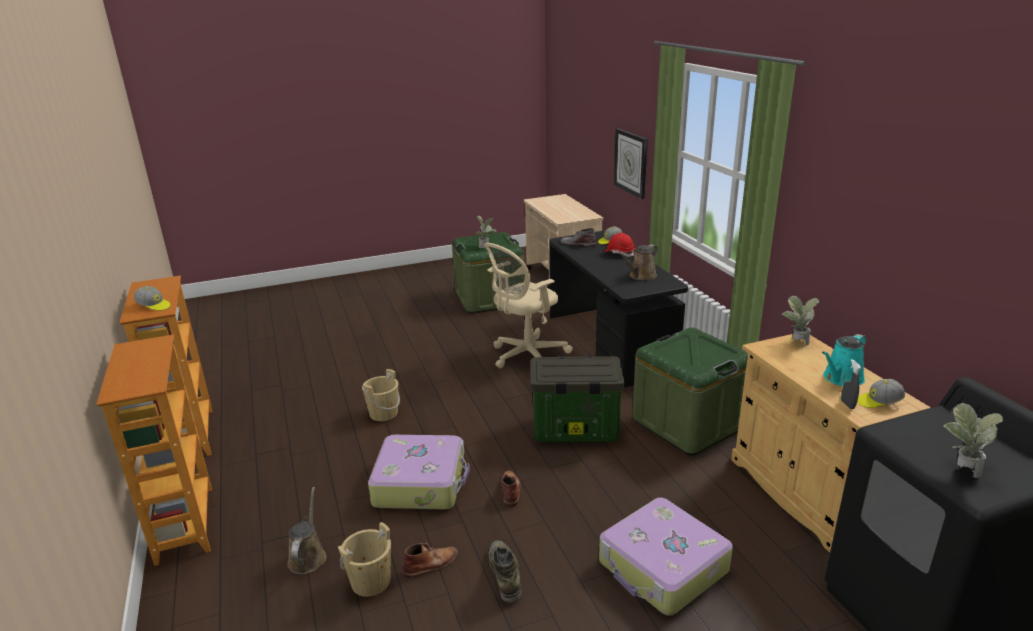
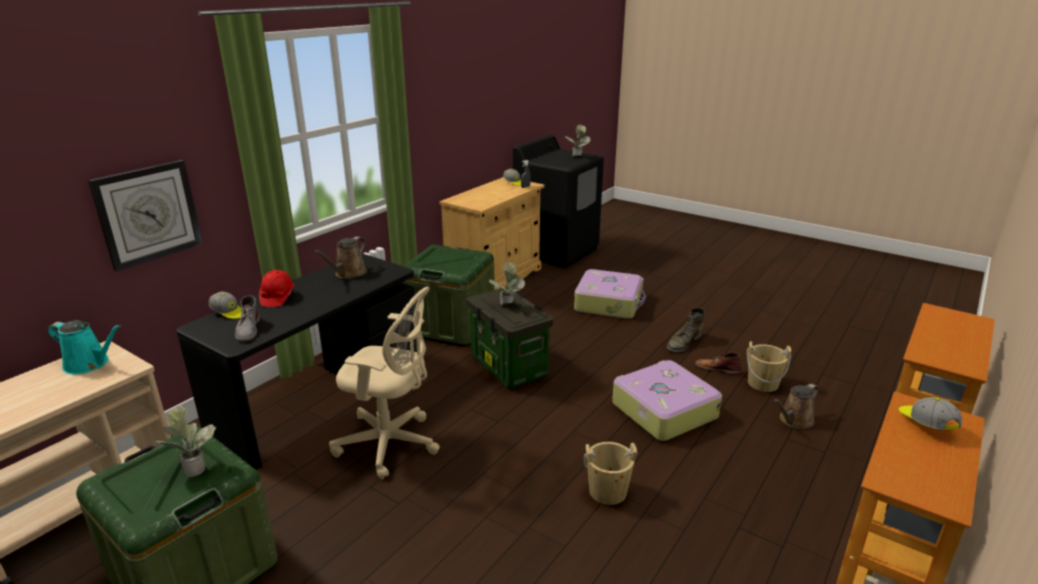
camera: 125 degrees left, 0 degrees up
brown boot [501,471,521,507] -> none
brown watering can [619,244,658,281] -> brown watering can turned 105 degrees clockwise [314,237,367,279]
potted plant [782,296,819,346] -> potted plant moved to [489,262,525,305]
turquoise watering can [822,334,866,386] -> turquoise watering can moved to [48,320,121,374]

